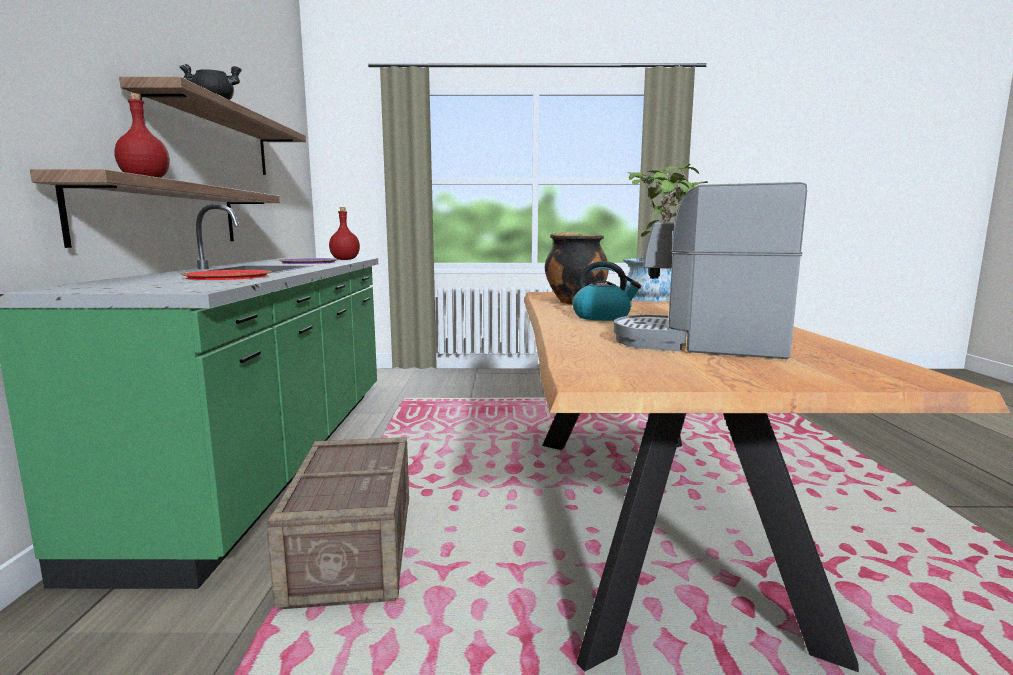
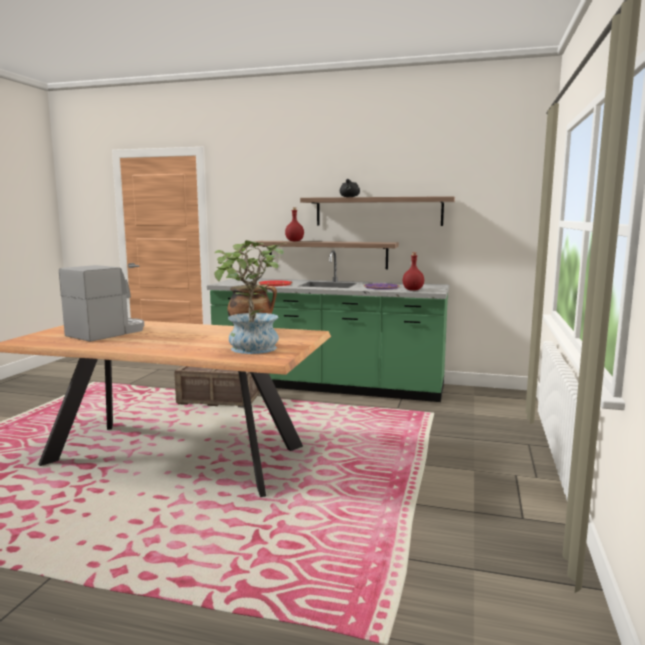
camera: 105 degrees right, 0 degrees up
kettle [572,261,641,321] -> none

